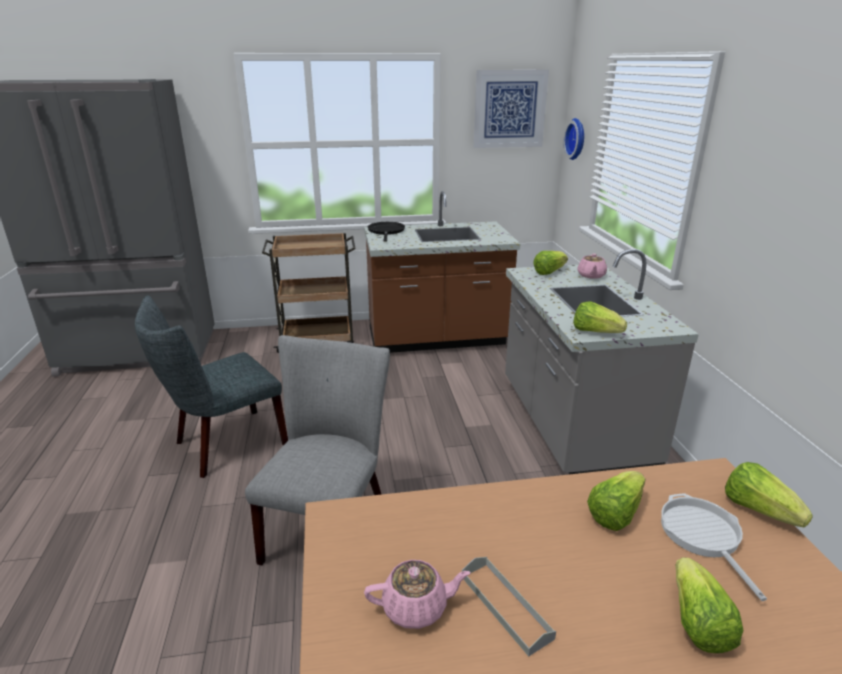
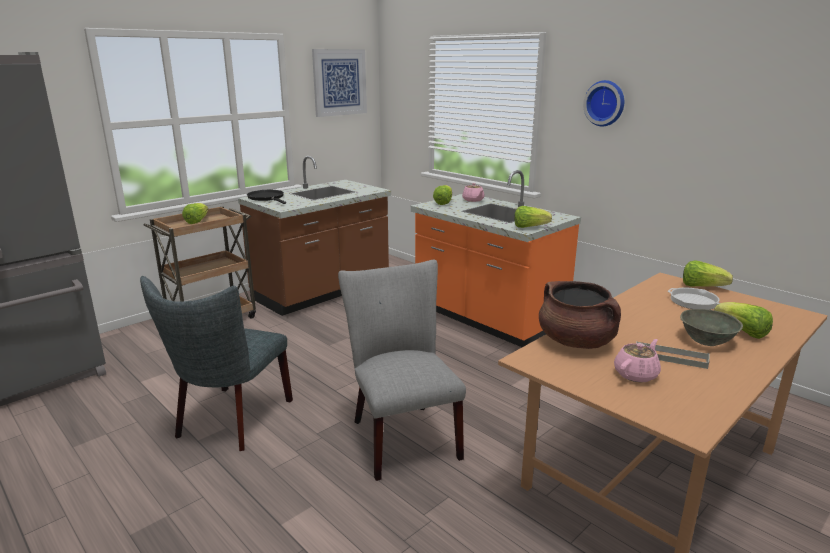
camera: 35 degrees left, 5 degrees down
grey counter [505,249,699,474] -> orange counter [411,170,581,347]
wall clock [563,118,584,160] -> wall clock moved to [583,80,624,127]
lettuce [587,471,645,531] -> lettuce moved to [182,203,208,224]
none -> brown cooking pot [539,281,621,349]
none -> grey bowl [680,309,743,346]

